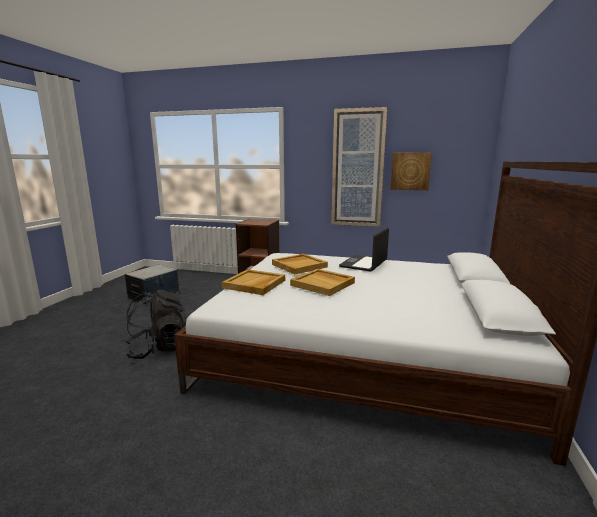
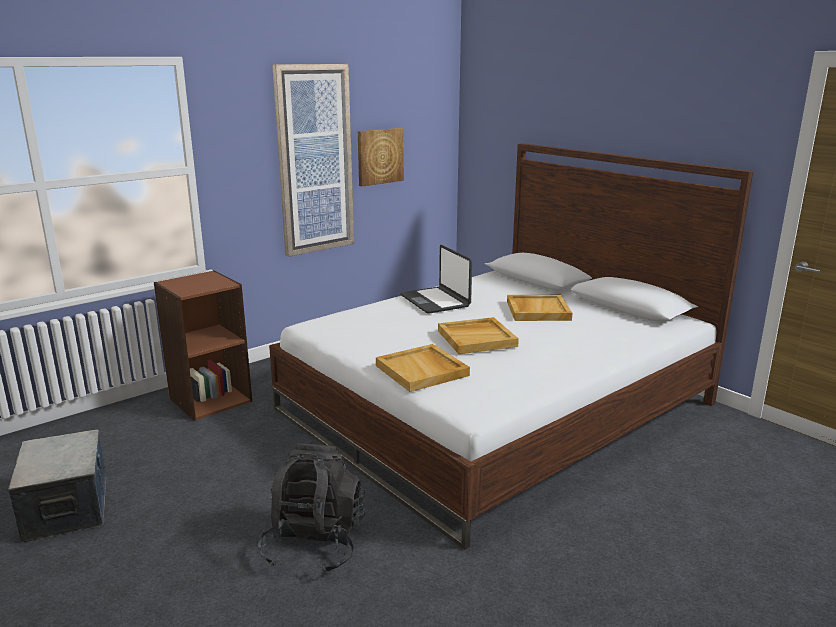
camera: 55 degrees left, 5 degrees up
beige tray [272,254,328,274] -> beige tray moved to [507,295,572,321]

